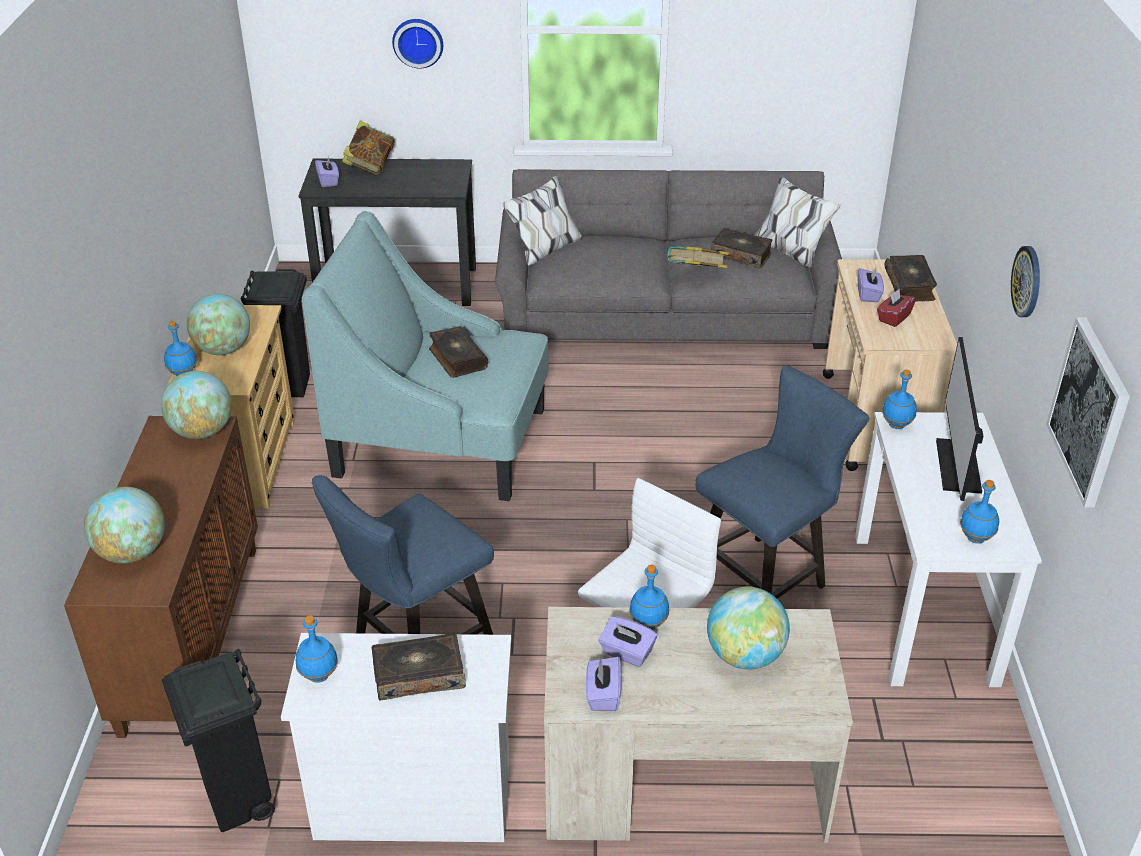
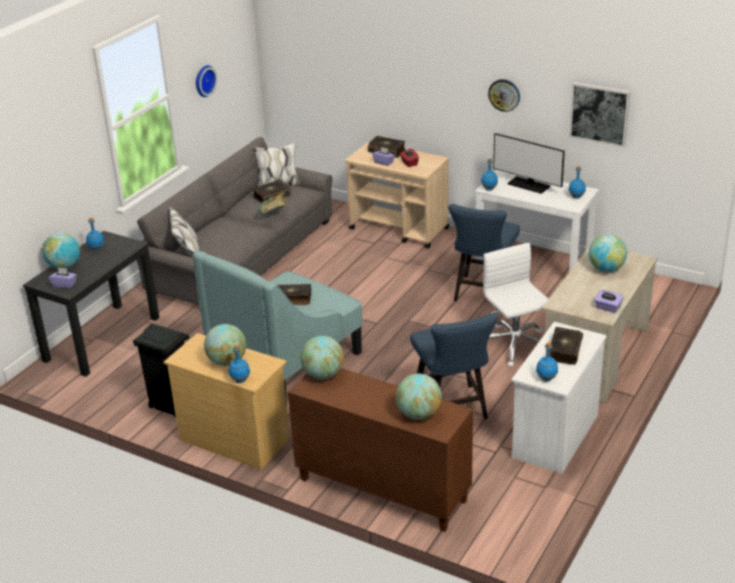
camera: 60 degrees left, 5 degrees down
black trash can [162,649,275,832] -> none
book [342,121,395,175] -> globe [42,232,80,269]
wall clock [392,19,443,68] -> wall clock moved to [196,65,217,97]
purple tissue box [599,616,657,667] -> none
blue bottle [629,565,669,630] -> blue bottle moved to [86,218,105,251]
blue chair [695,365,869,599] -> blue chair turned 150 degrees counterclockwise [448,204,520,301]

